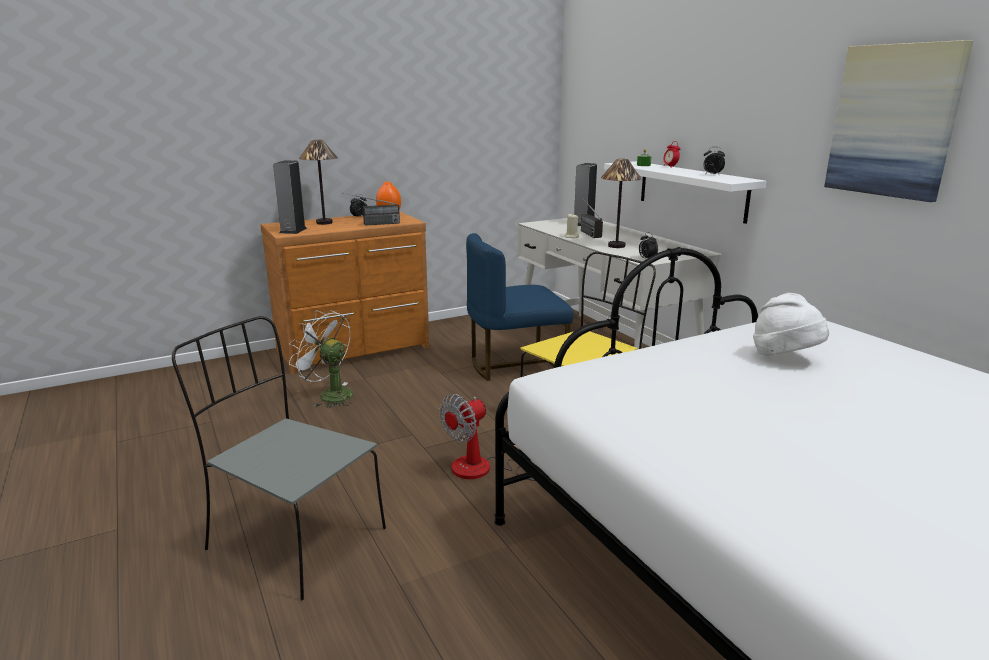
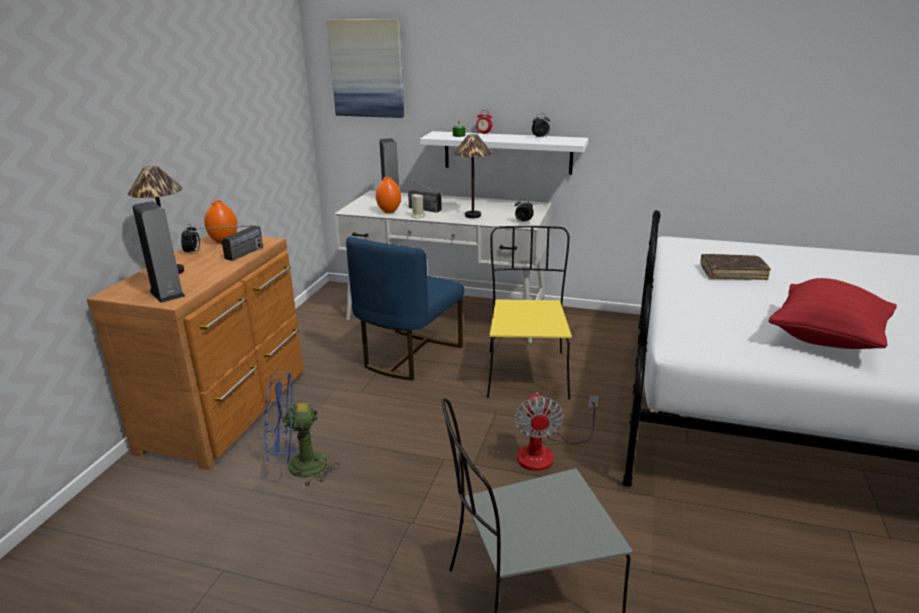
camera: 45 degrees left, 5 degrees up
white fan [289,310,353,408] -> blue fan [265,372,340,488]
white hat [753,293,829,356] -> brown book [700,254,771,280]
picture [824,40,973,202] -> picture moved to [327,19,404,118]
none -> orange vase [376,177,401,213]
none -> red pillow [768,278,897,349]

